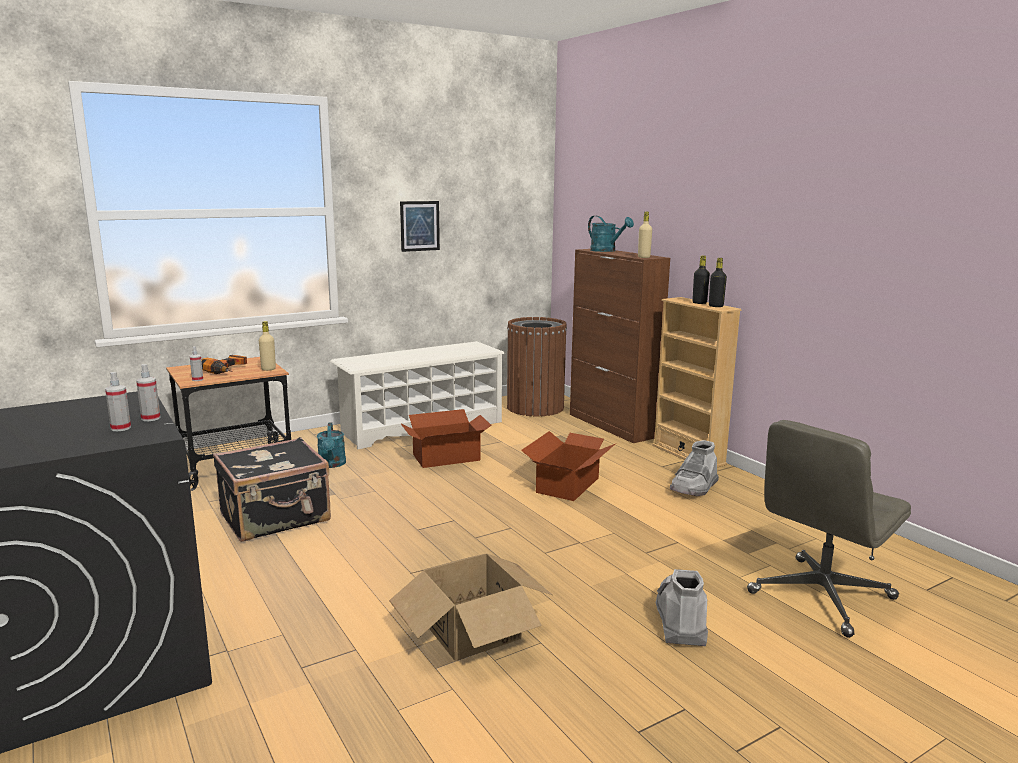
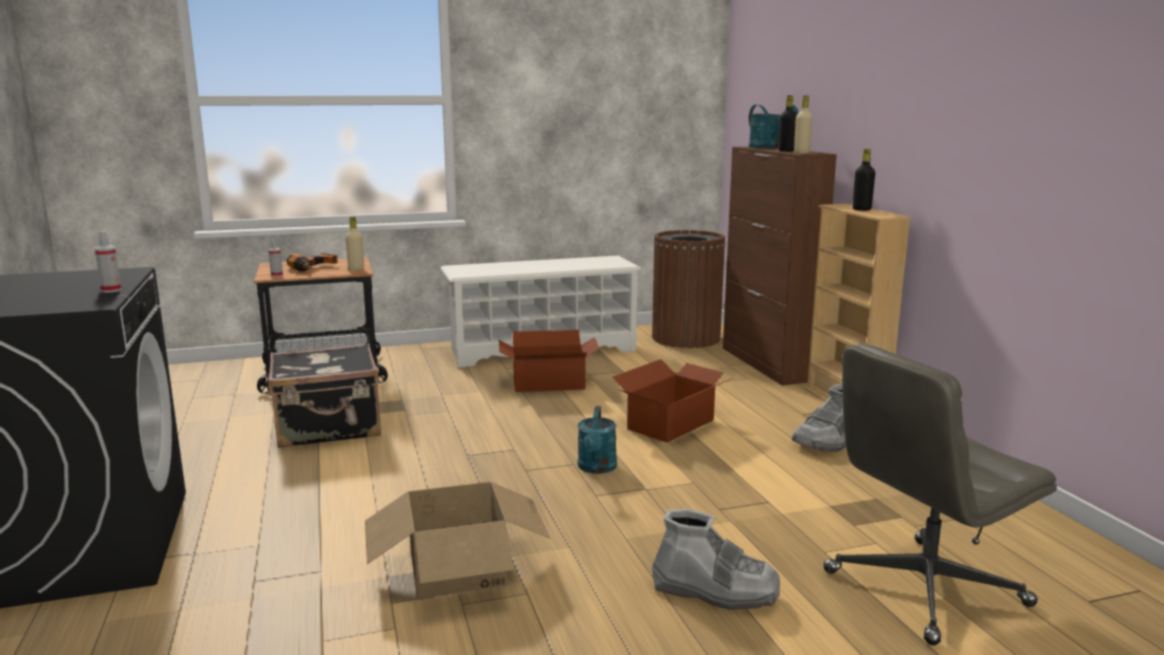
camera: 15 degrees right, 0 degrees up
spray bottle [105,372,131,431] -> none
turquoise watering can [317,422,346,468] -> turquoise watering can moved to [578,406,617,474]
picture [400,201,440,252] -> none
grey boot [656,569,708,646] -> grey boot turned 90 degrees clockwise [652,509,780,610]
black bottle [709,258,727,307] -> black bottle moved to [778,95,797,152]

